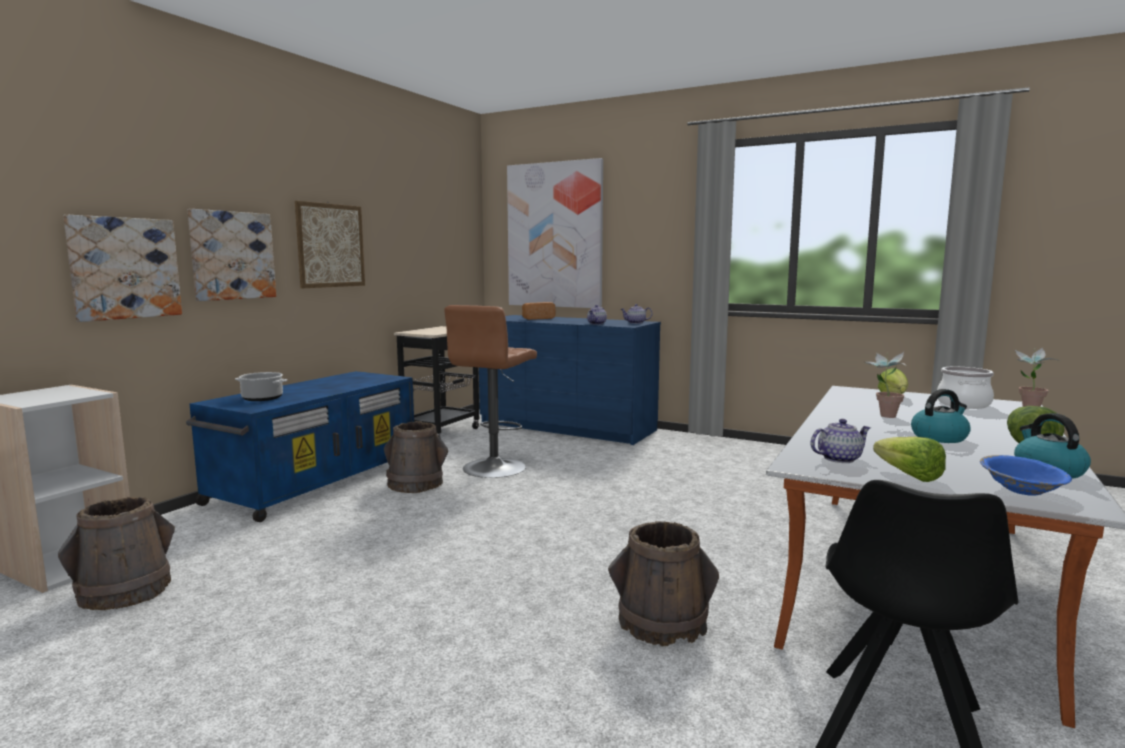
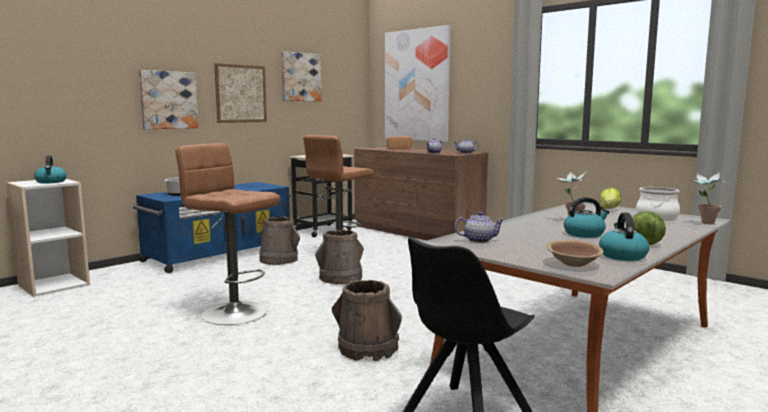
camera: 15 degrees right, 0 degrees up
brown bucket [58,497,175,610] -> brown bucket moved to [315,230,364,284]
picture [63,215,182,322] -> picture moved to [281,51,322,101]
blue dresser [479,315,661,445] -> brown dresser [354,147,488,241]
lettuce [873,437,946,482] -> none
blue bowl [980,455,1072,496] -> brown bowl [546,240,604,267]
none -> kettle [34,155,67,183]
none -> brown stool [175,143,280,325]

